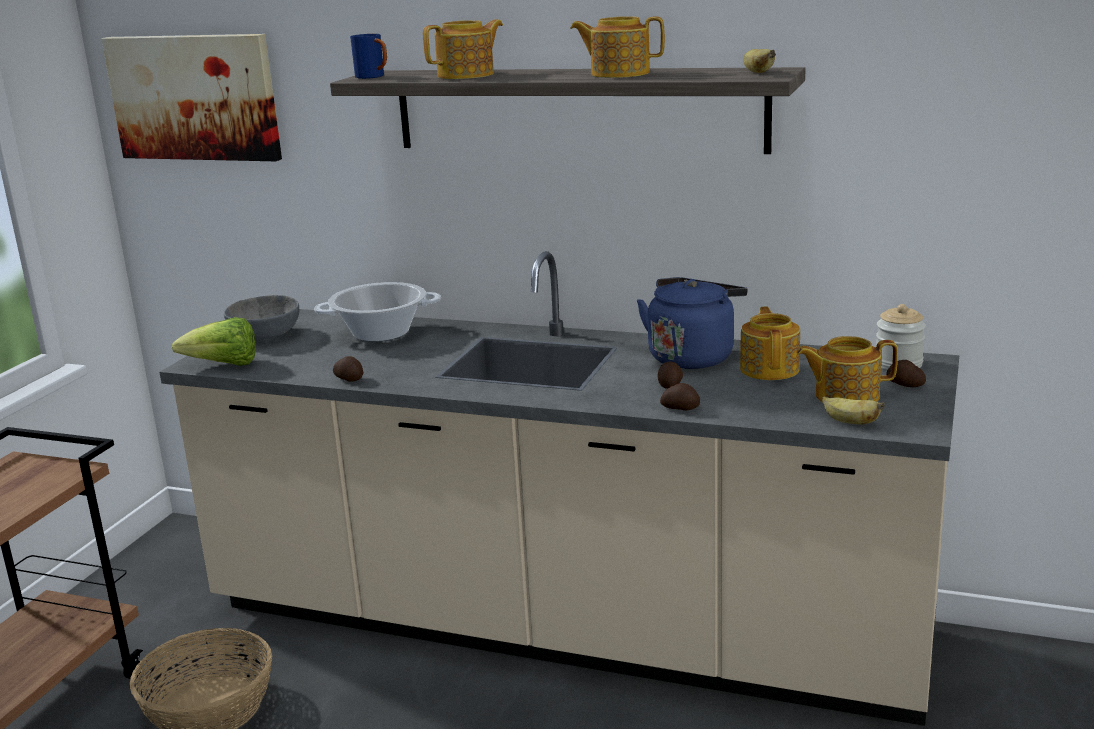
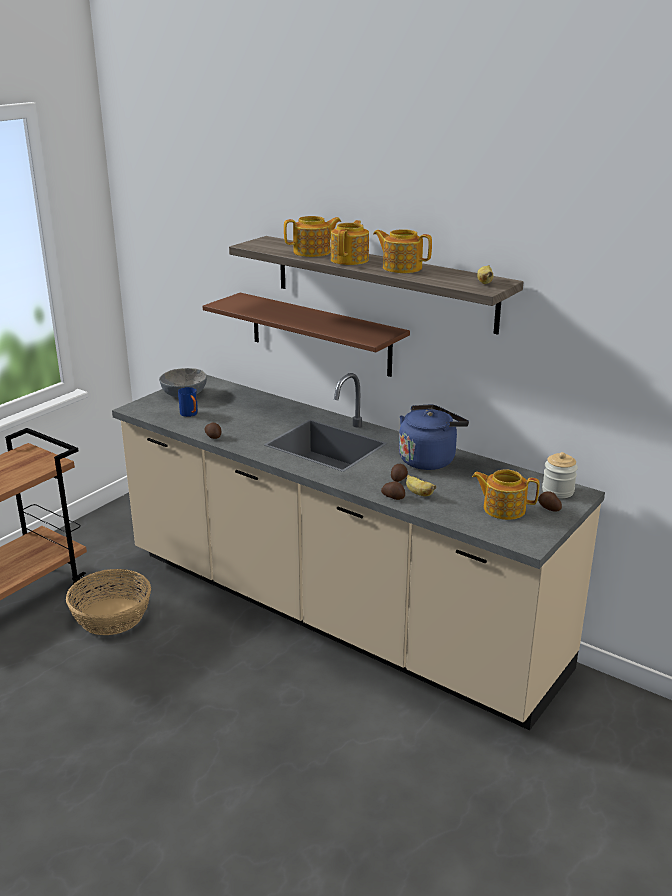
camera: 15 degrees right, 5 degrees up
picture [101,34,282,161] -> none
lettuce [171,317,256,366] -> none
cooking pot [314,282,441,342] -> none
blue mug [350,34,387,79] -> blue mug moved to [178,387,198,417]
teapot [740,307,800,380] -> teapot moved to [331,220,369,265]
banana [822,397,885,425] -> banana moved to [406,475,436,496]
none -> brown shelf [203,293,410,377]

